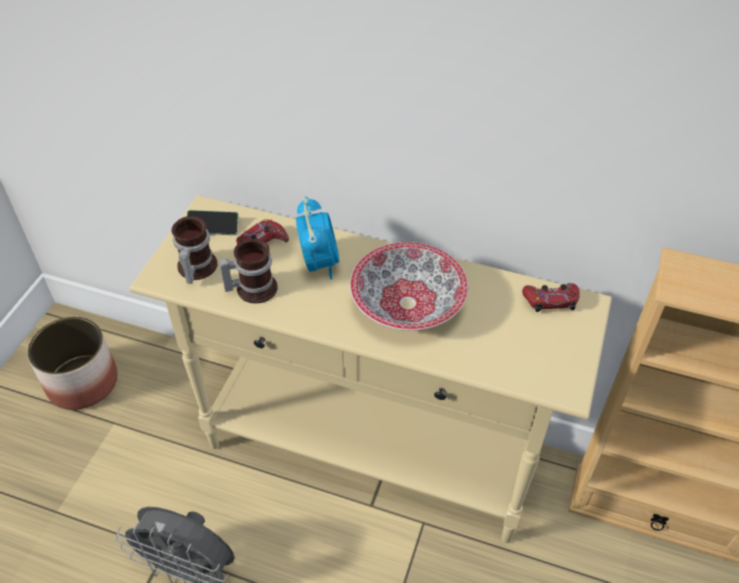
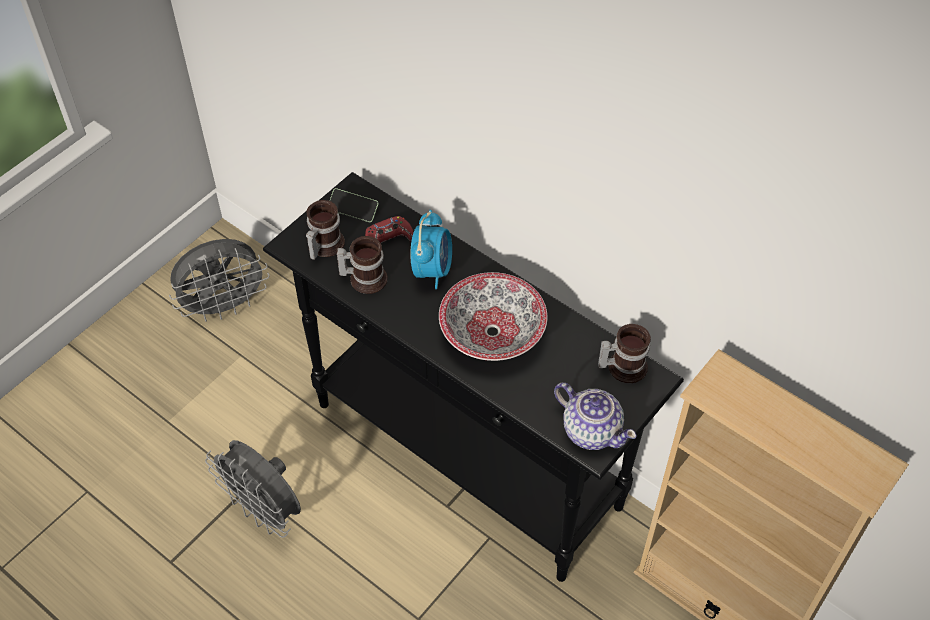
camera: 20 degrees right, 5 degrees up
planter [27,317,118,410] -> grey fan [169,239,270,322]
beige console table [129,195,612,543] -> black console table [263,172,684,582]
red game controller [522,283,580,312] -> mug [598,324,651,383]
none -> teapot [554,382,637,450]

